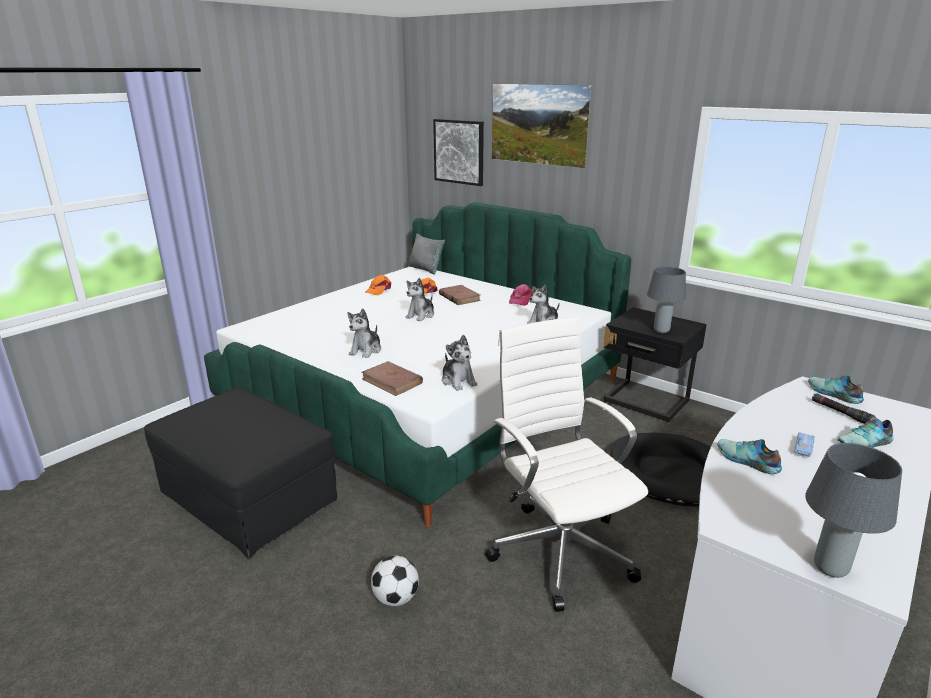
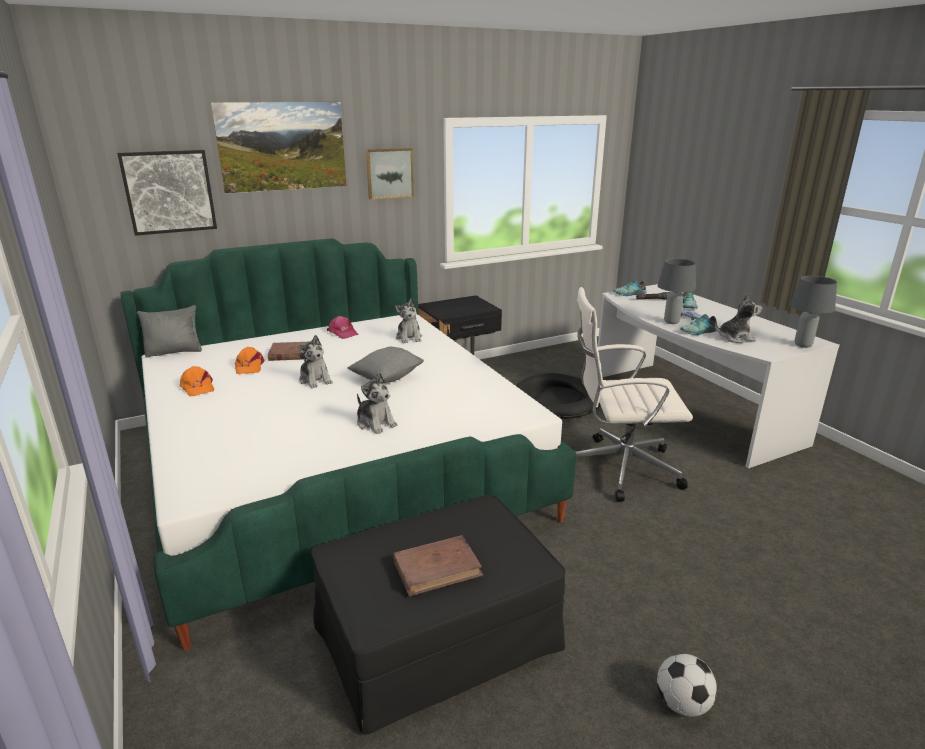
camera: 65 degrees left, 0 degrees up
brown book [361,361,423,396] -> brown book moved to [393,535,483,597]
football [371,556,419,606] -> football moved to [657,654,717,717]
plush toy [442,335,477,391] -> plush toy moved to [715,294,762,343]
grey table lamp [647,266,686,333] -> grey table lamp moved to [658,259,696,324]
none -> grey pillow [347,347,424,383]
none -> picture [366,148,414,200]

